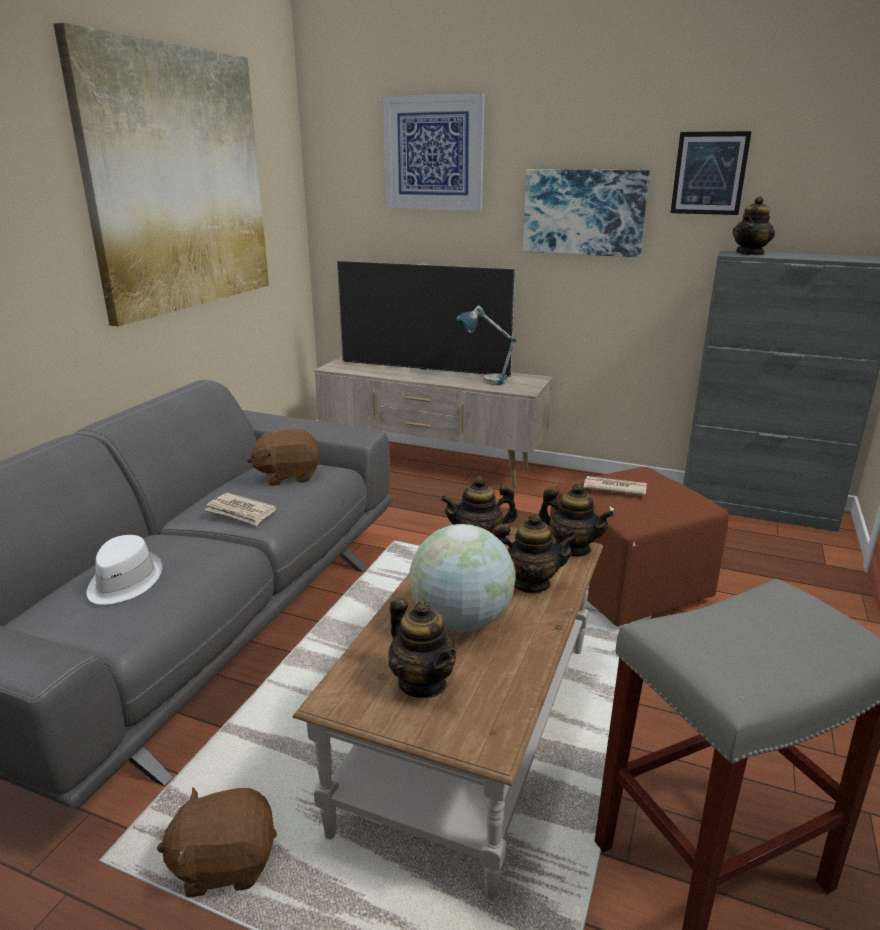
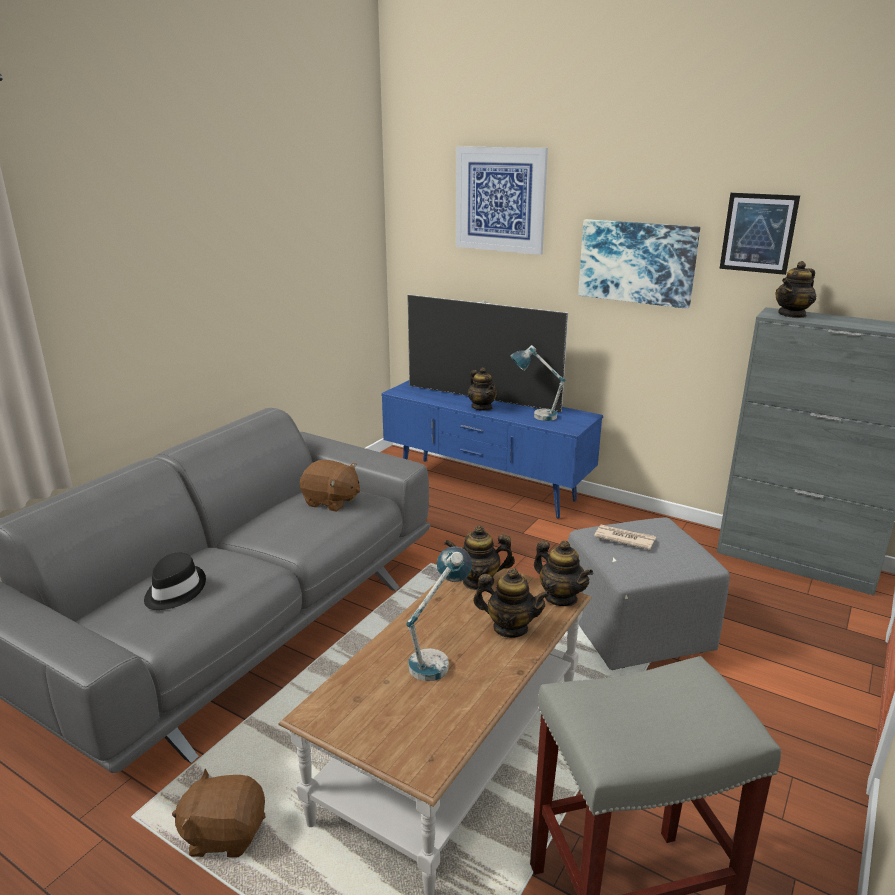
camera: 10 degrees right, 0 degrees up
picture [53,23,269,327] -> none
white hat [87,535,162,605] -> black hat [144,553,206,610]
newspaper [205,493,277,526] -> none
brown plush toy [247,429,321,486] -> brown plush toy turned 150 degrees counterclockwise [300,460,360,512]
beige tv stand [314,356,553,487] -> blue tv stand [381,380,603,518]
teapot [388,597,456,698] -> teapot moved to [467,367,497,411]
globe [409,524,516,632] -> table lamp [406,546,472,681]
brown ottoman [550,467,729,626] -> grey ottoman [568,518,730,670]

